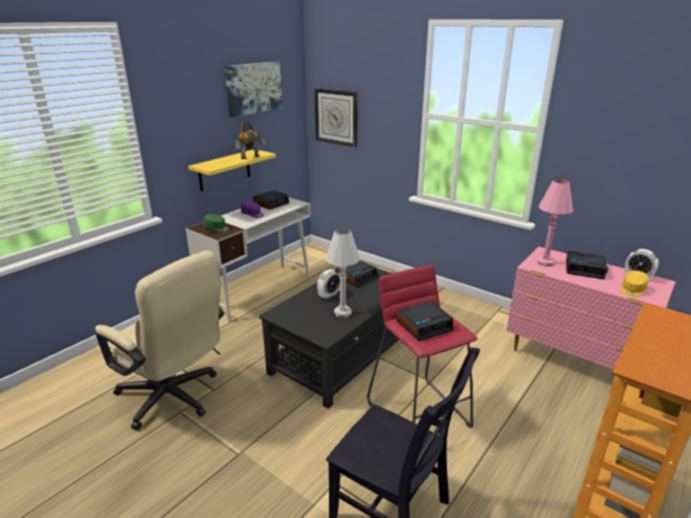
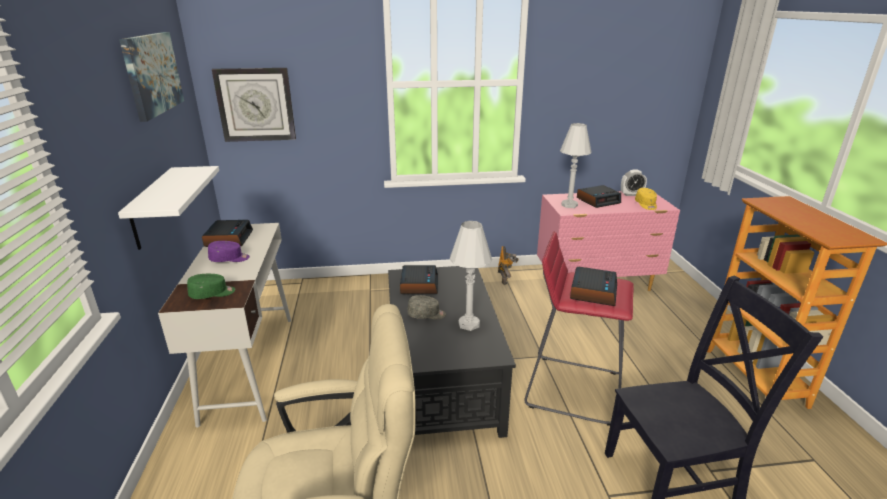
camera: 45 degrees left, 0 degrees up
yellow shelf [188,150,276,191] -> white shelf [118,166,219,250]
toy robot [236,122,266,159] -> toy robot moved to [498,246,519,285]
alarm clock [317,269,340,300] -> grey cap [407,295,446,320]
pink table lamp [537,179,573,266] -> white table lamp [560,123,592,208]

